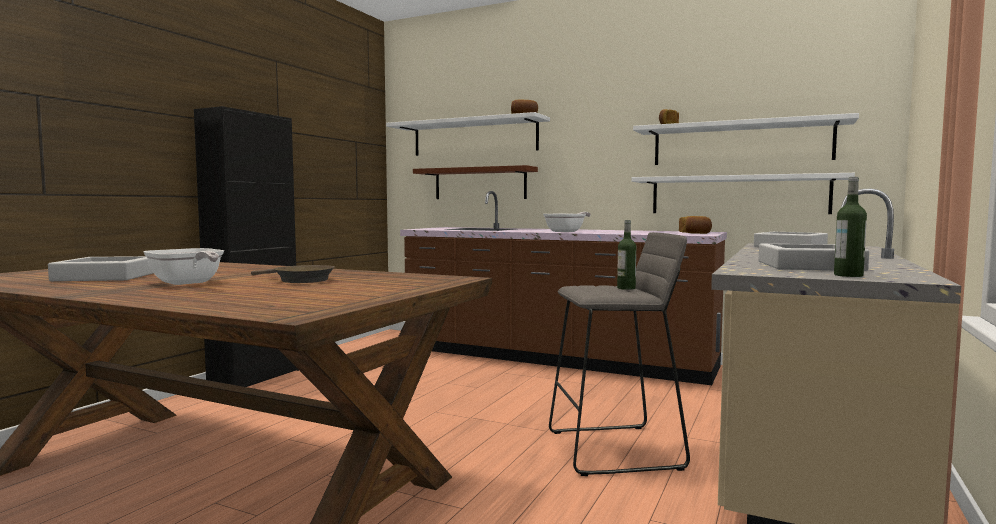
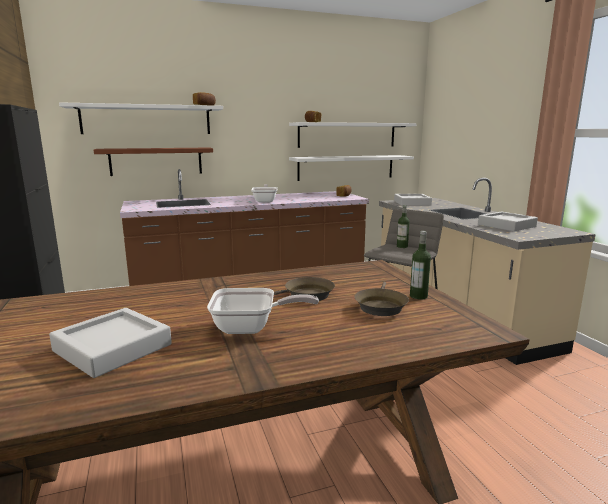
camera: 45 degrees left, 10 degrees up
bottle [834,177,867,277] -> bottle moved to [410,231,431,299]
none -> brown frying pan [355,282,409,316]

